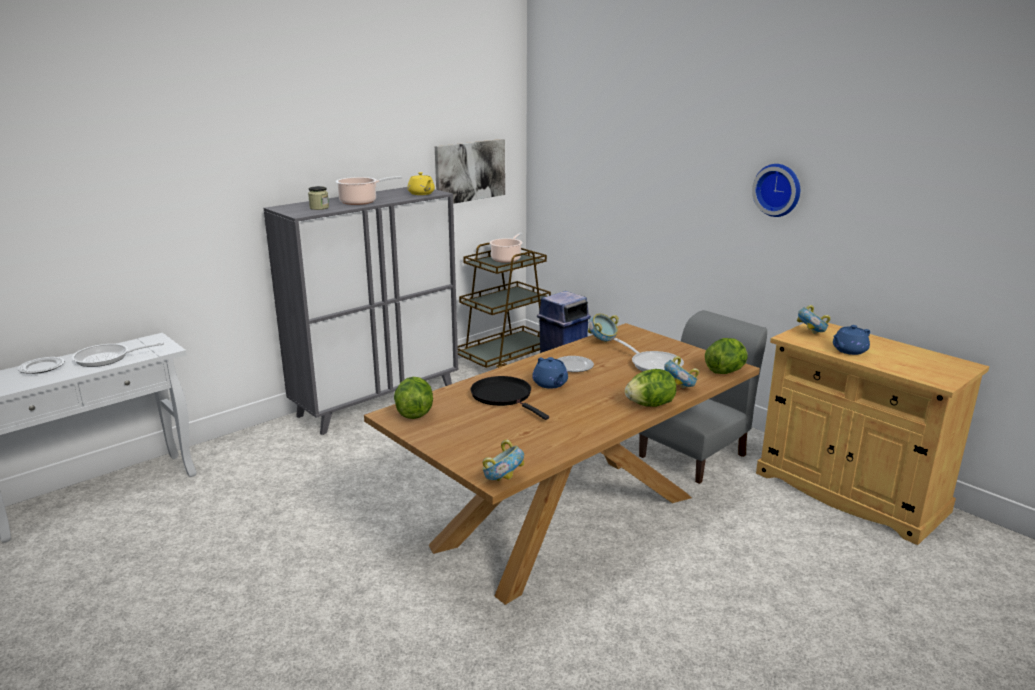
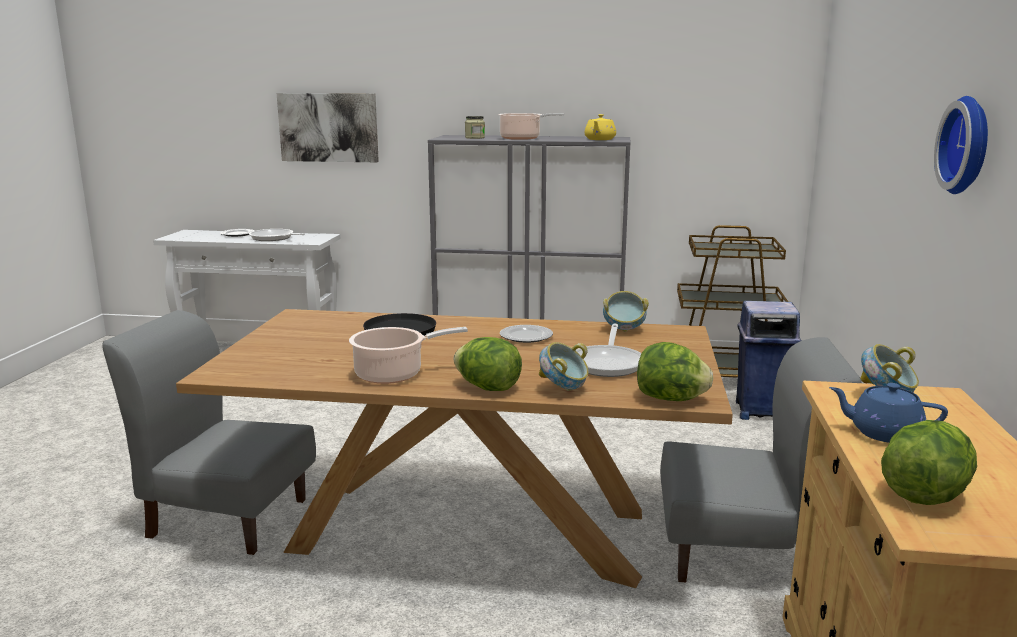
camera: 50 degrees right, 5 degrees down
lettuce [394,377,433,419] -> lettuce moved to [881,420,977,505]
picture [435,139,505,204] -> picture moved to [277,93,379,162]
bowl [482,439,524,481] -> none
cooking pot [489,233,523,263] -> cooking pot moved to [349,327,468,384]
blue teapot [532,357,568,389] -> none
none -> grey chair [102,310,316,555]

